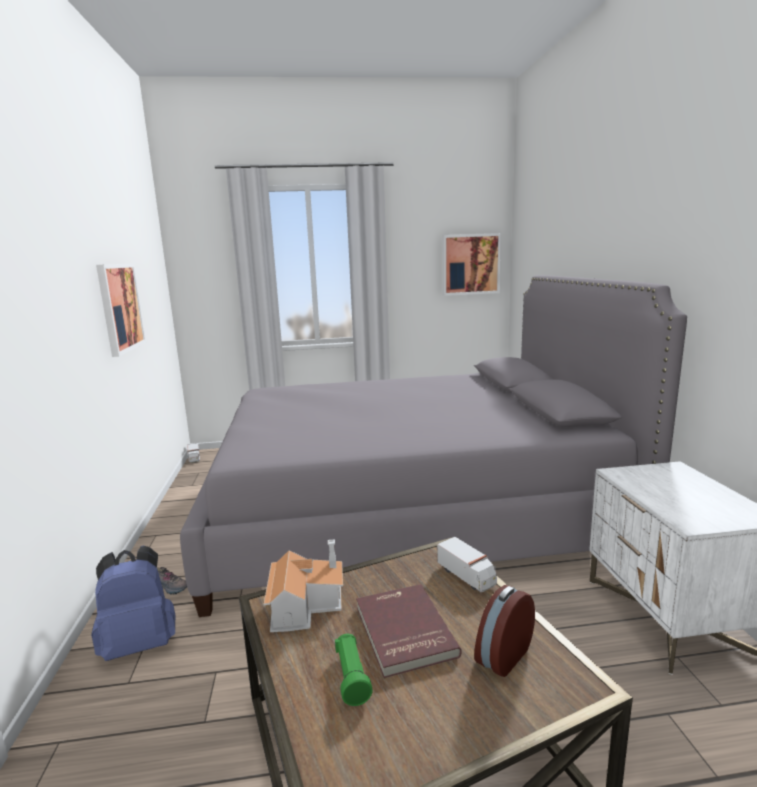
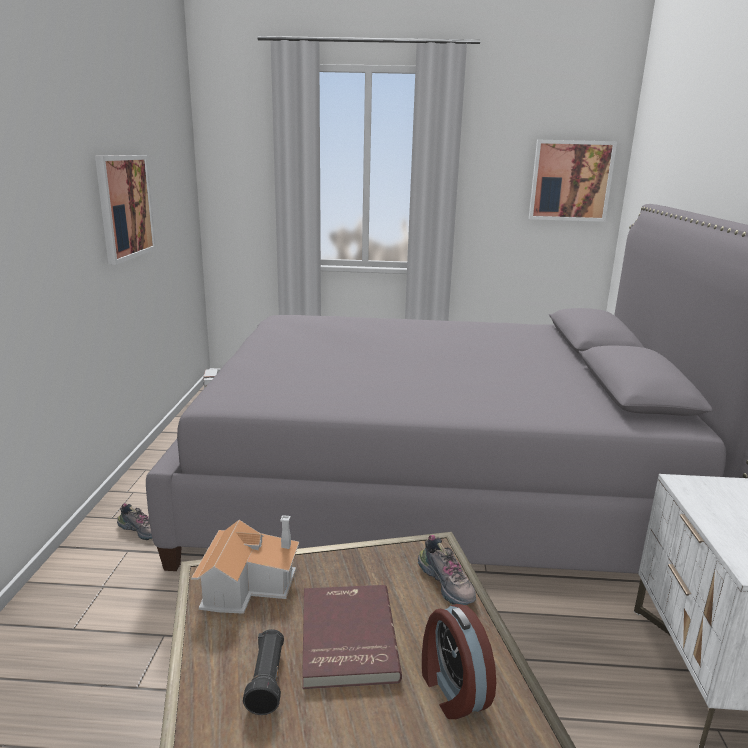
camera: 10 degrees right, 5 degrees up
blue backpack [91,545,176,661] -> none
green flashlight [335,634,373,706] -> black flashlight [243,629,284,715]
toy truck [437,537,497,593] -> shoe [418,535,476,605]
alarm clock [474,585,535,677] -> alarm clock turned 75 degrees counterclockwise [422,604,496,719]

